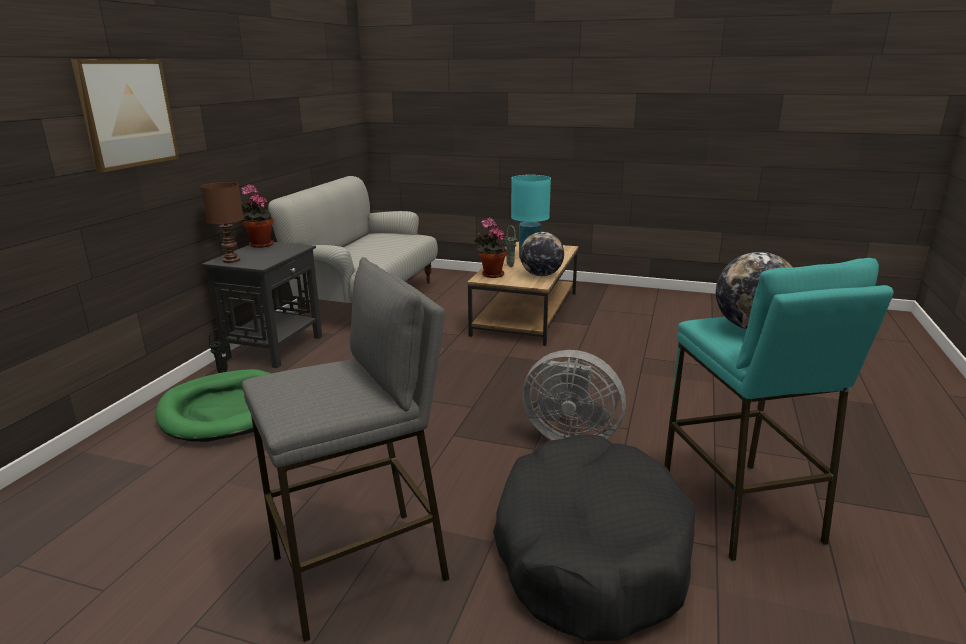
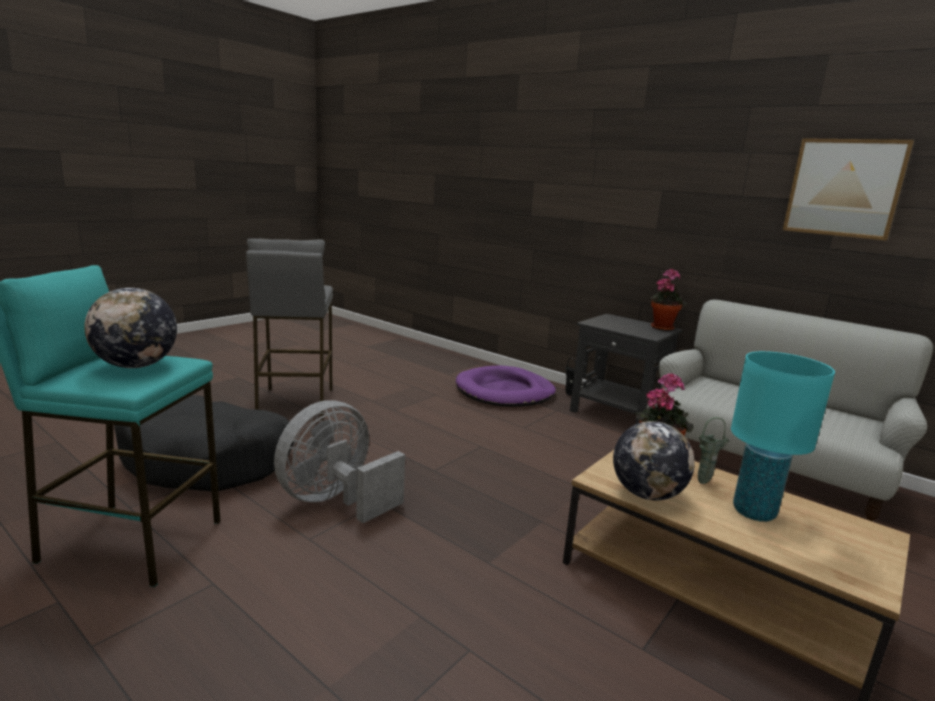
camera: 110 degrees right, 5 degrees down
picture [71,59,179,172] -> picture moved to [783,138,914,241]
green dog bed [155,369,271,442] -> purple dog bed [456,365,556,407]
brown table lamp [200,182,244,263] -> none

